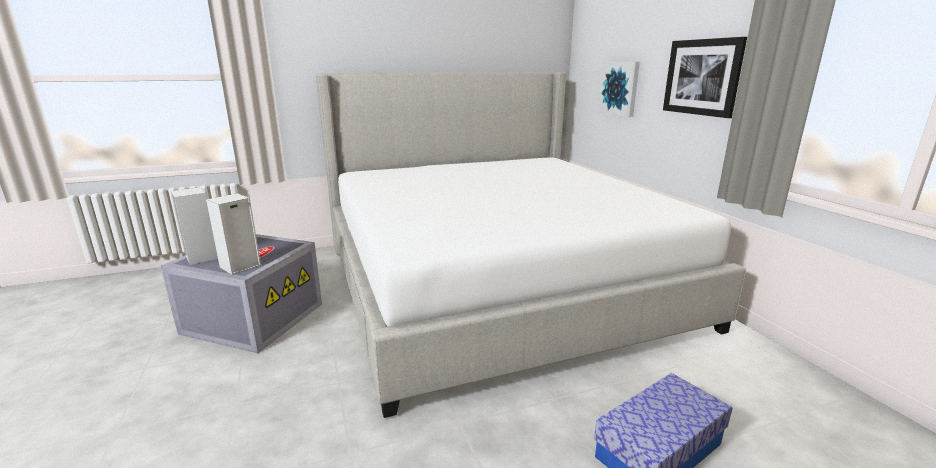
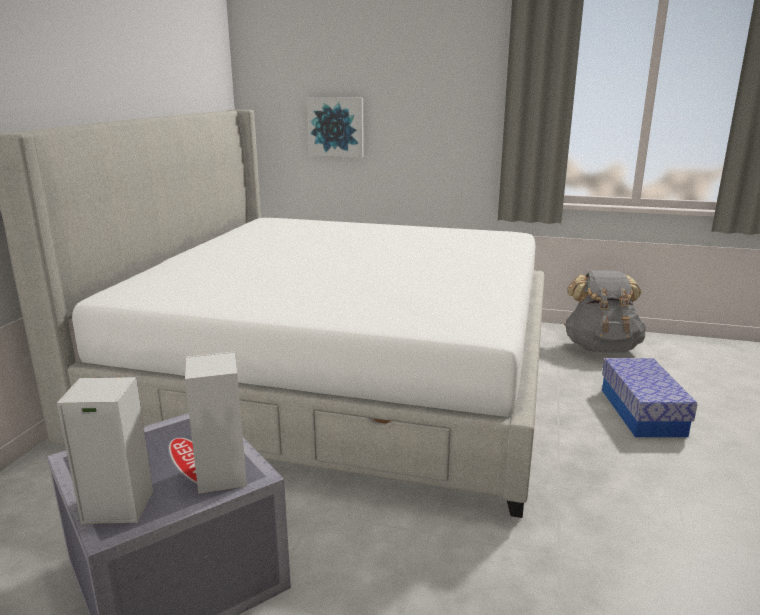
camera: 55 degrees left, 0 degrees up
picture [663,37,747,118] -> none
none -> grey backpack [564,270,646,353]

